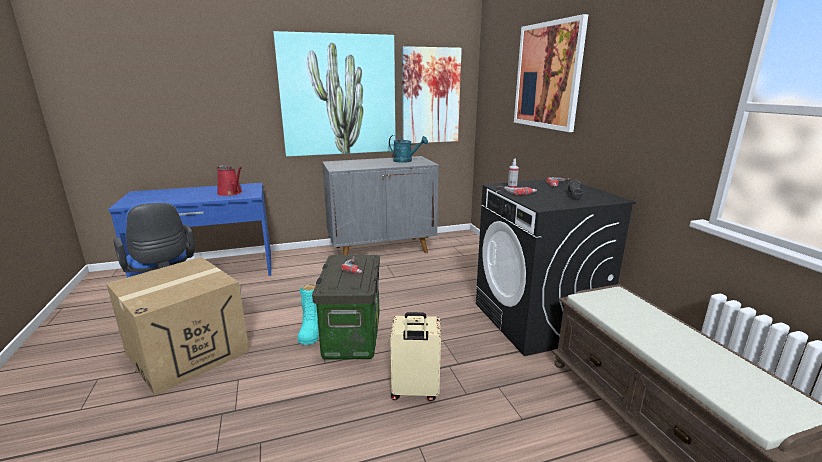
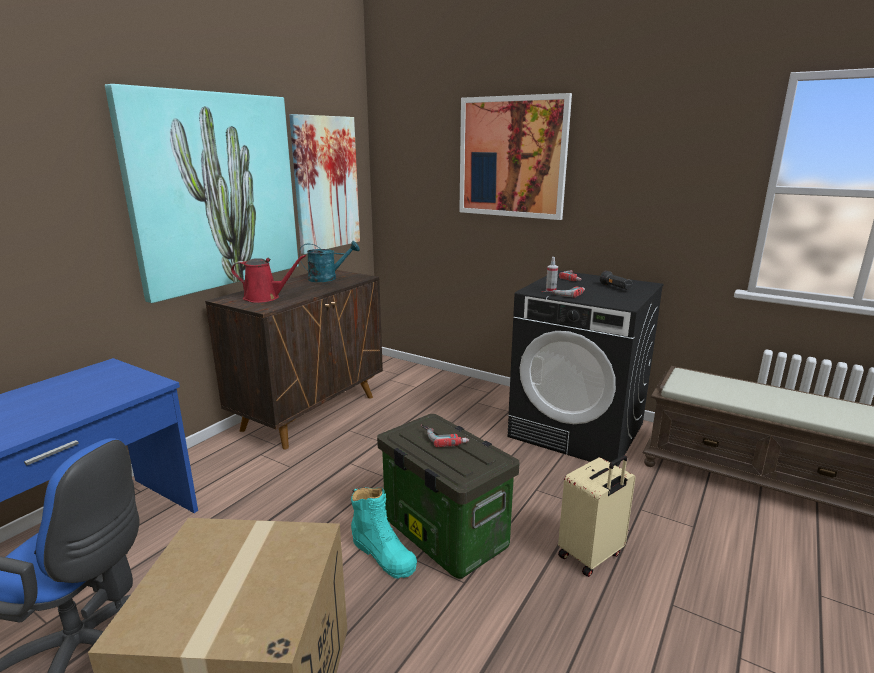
camera: 40 degrees left, 0 degrees up
red watering can [217,165,242,196] -> red watering can moved to [231,255,306,303]
grey cabinet [322,156,439,255] -> brown cabinet [205,270,383,449]

